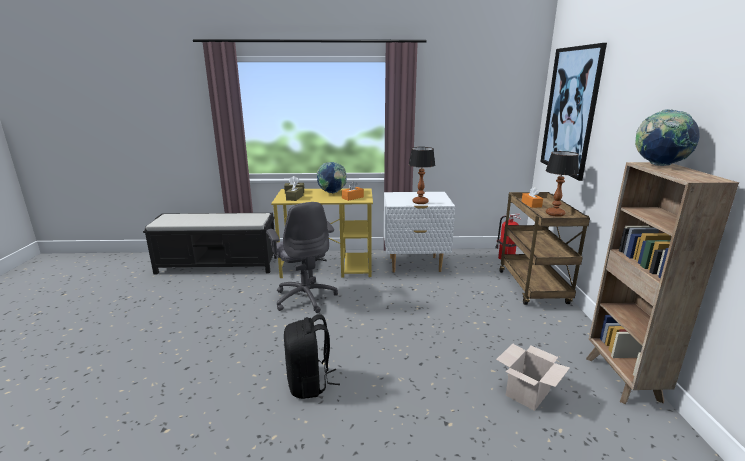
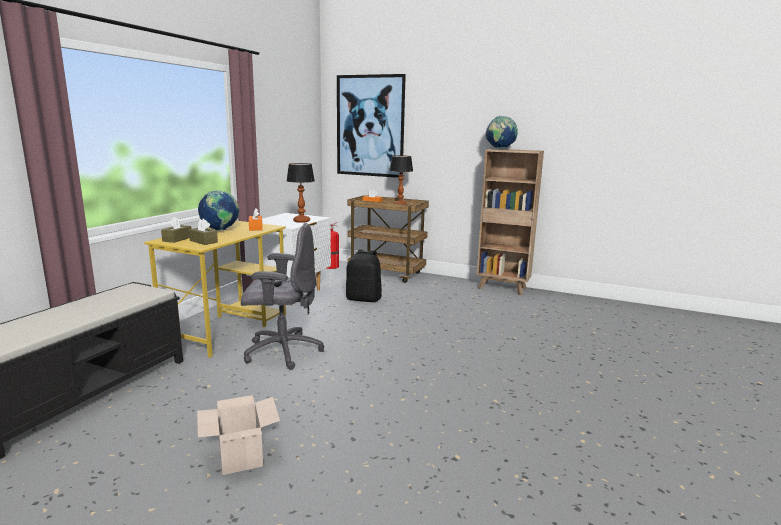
camera: 65 degrees left, 5 degrees down
black backpack [284,314,340,399] -> black backpack moved to [346,250,382,302]
cardboard box [496,344,570,411] -> cardboard box moved to [197,395,280,475]

